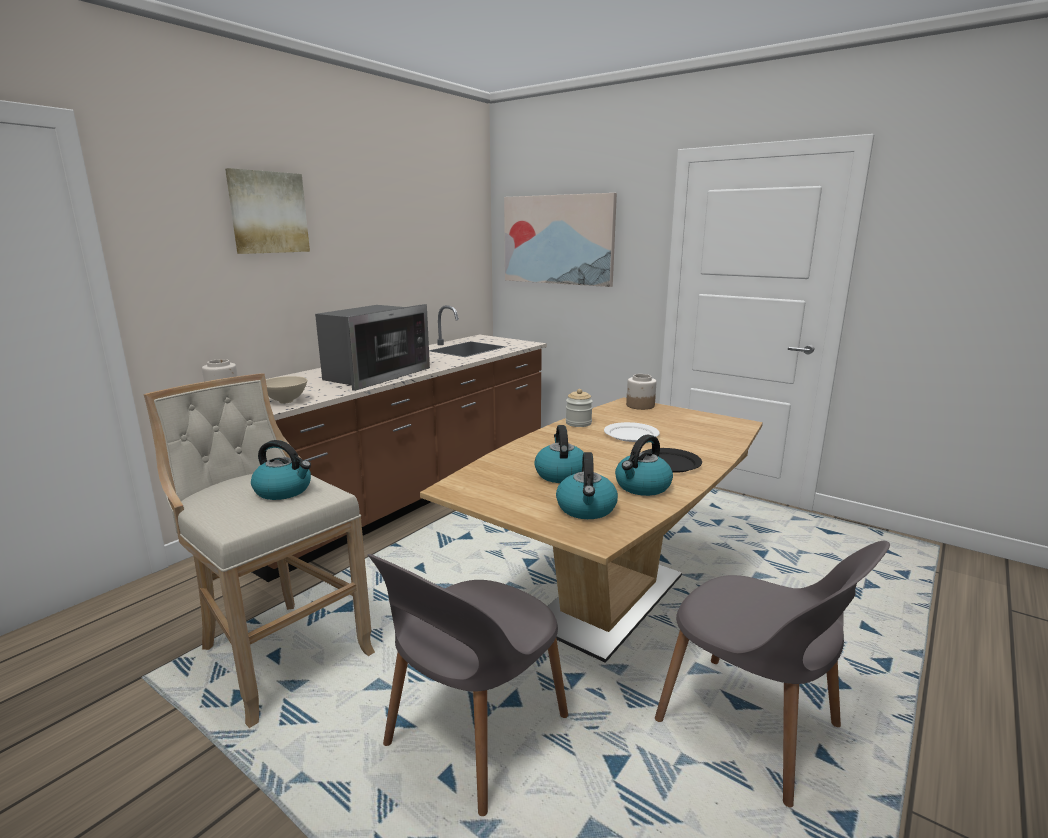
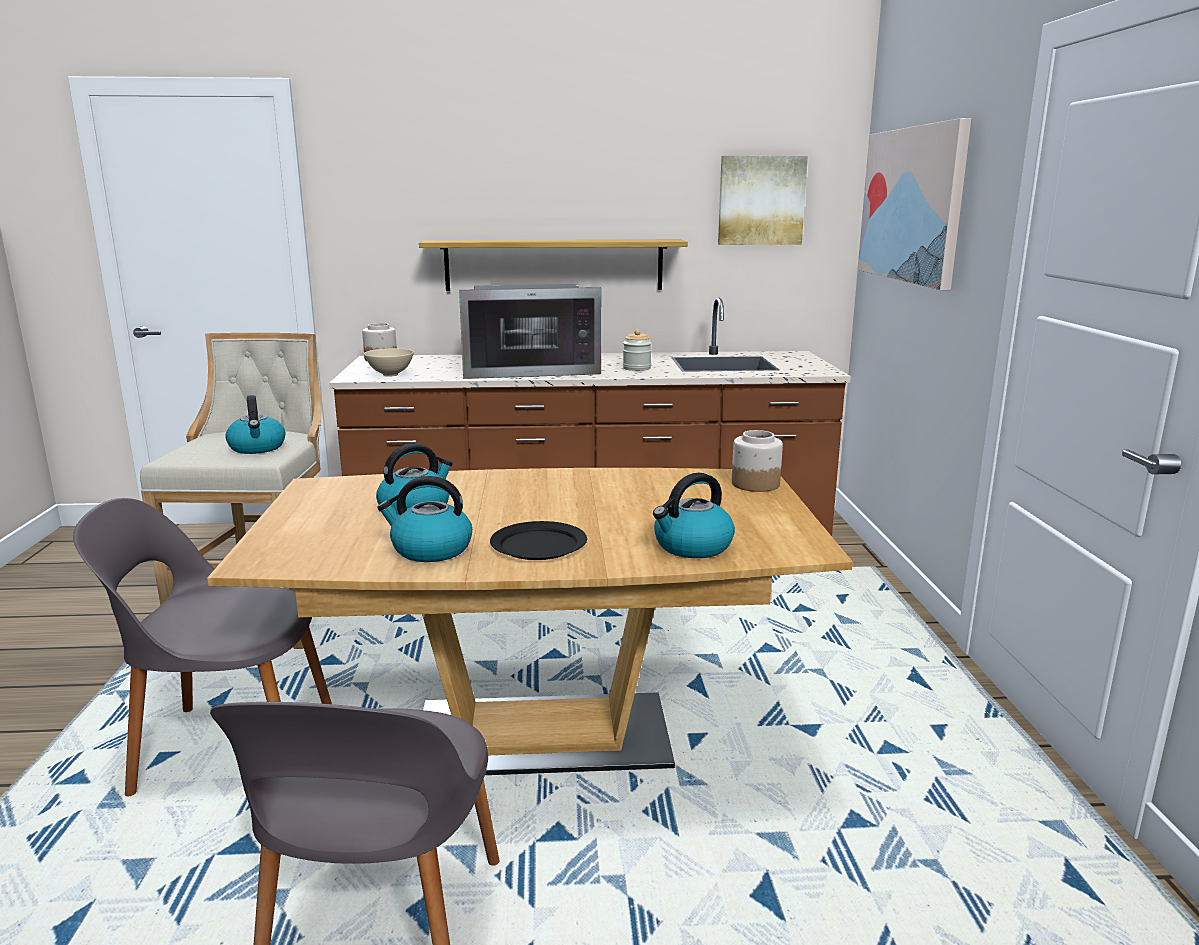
camera: 50 degrees right, 0 degrees up
picture [225,168,310,254] -> picture moved to [718,156,808,245]
kettle [556,452,618,519] -> kettle moved to [653,473,735,558]
jar [566,389,593,427] -> jar moved to [623,330,652,371]
white plate [604,422,660,442] -> none
none -> shelf [419,239,688,291]

